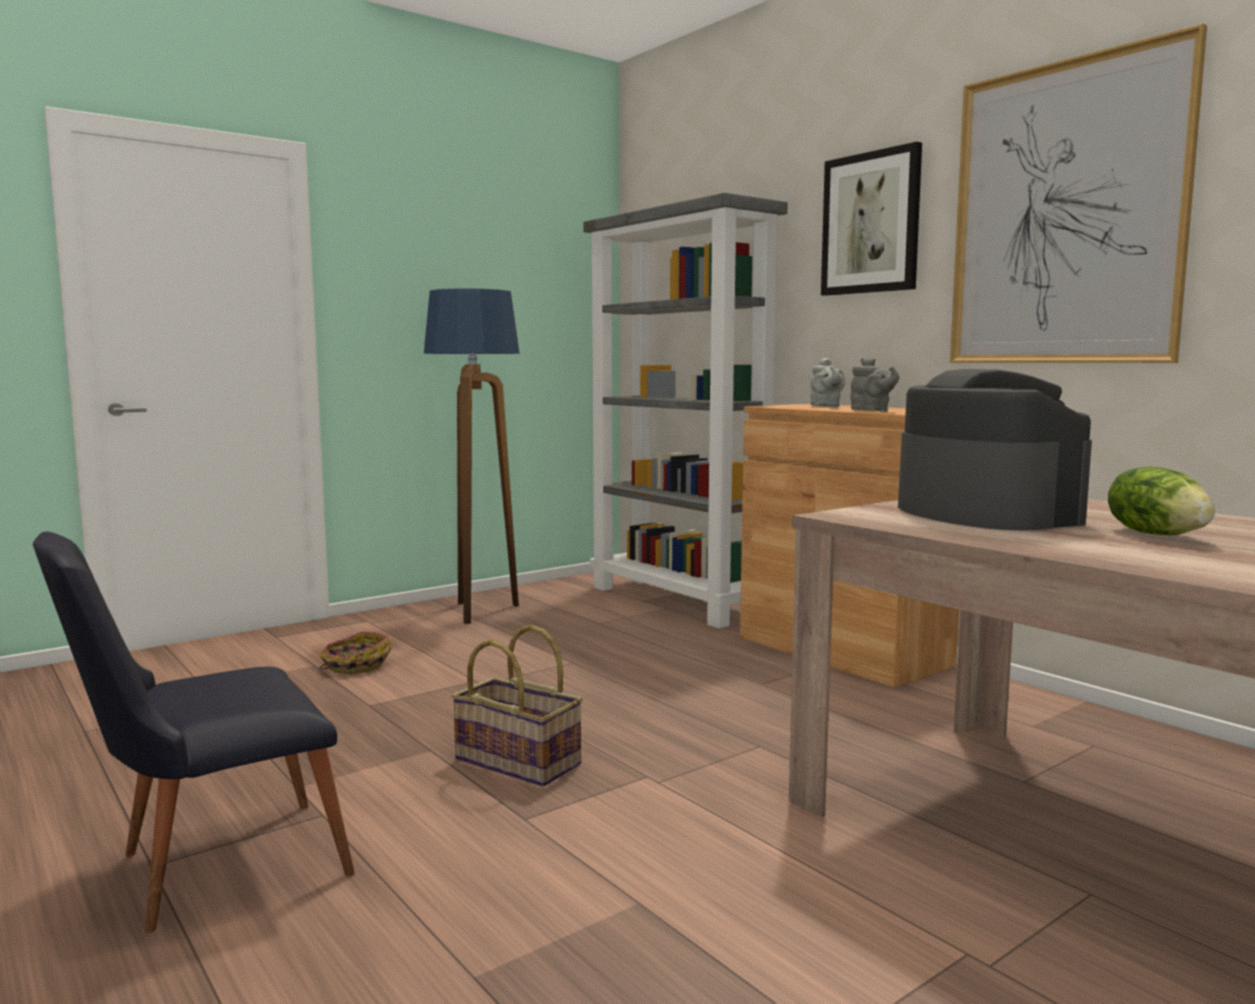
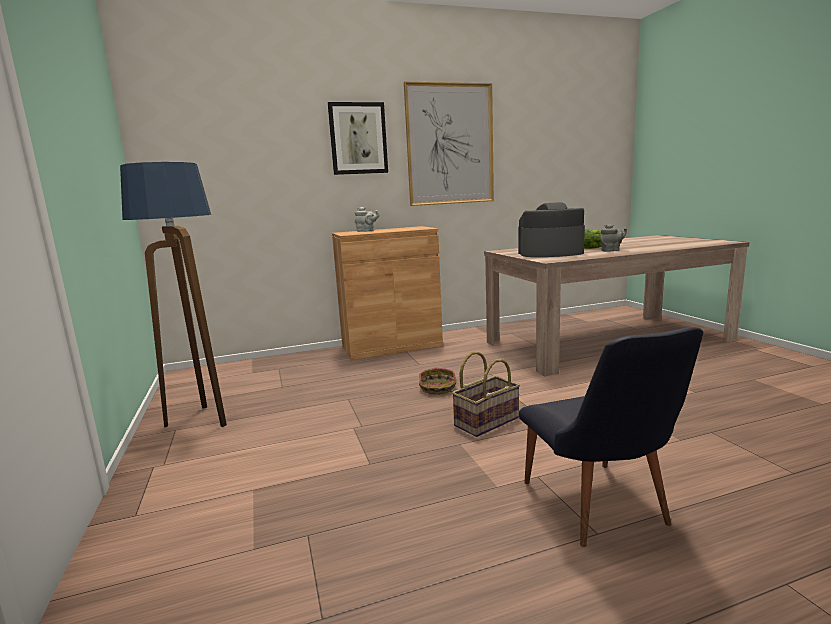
camera: 70 degrees left, 5 degrees up
basket [319,631,392,674] -> basket moved to [419,368,457,395]
grey bookcase [583,193,788,629] -> none
grey teapot [850,357,900,411] -> grey teapot moved to [600,224,627,252]

